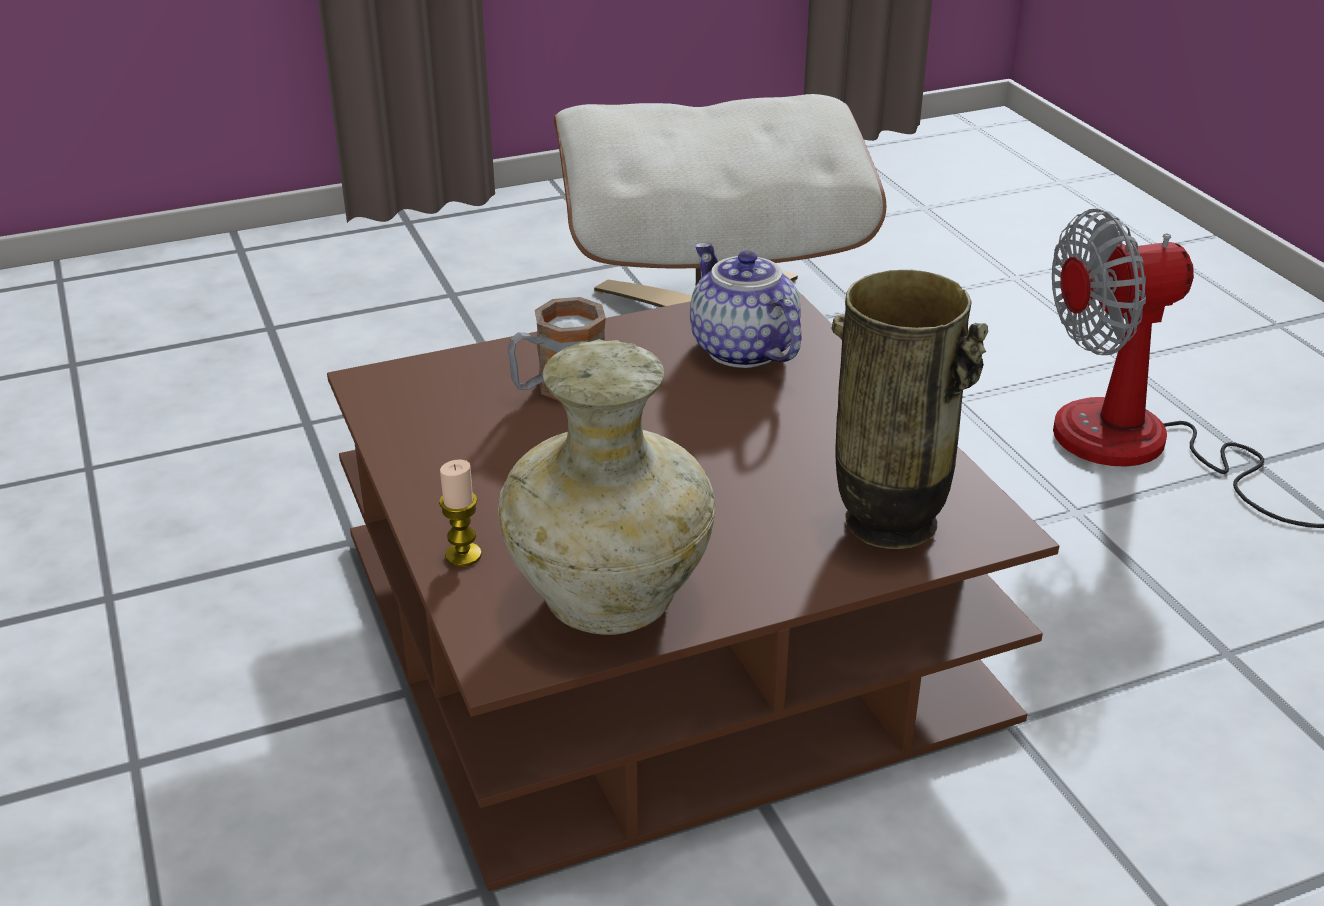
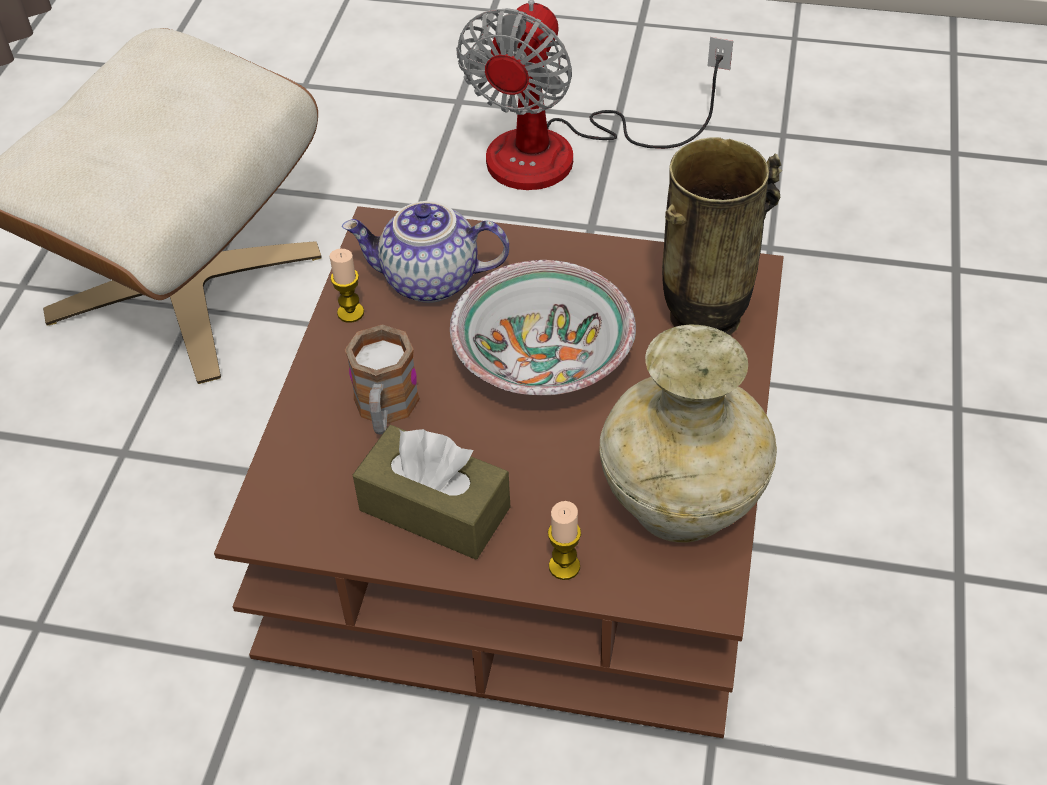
camera: 55 degrees left, 15 degrees up
none -> candle [329,249,364,323]
none -> brown tissue box [353,425,510,560]
none -> bowl [450,260,636,395]

